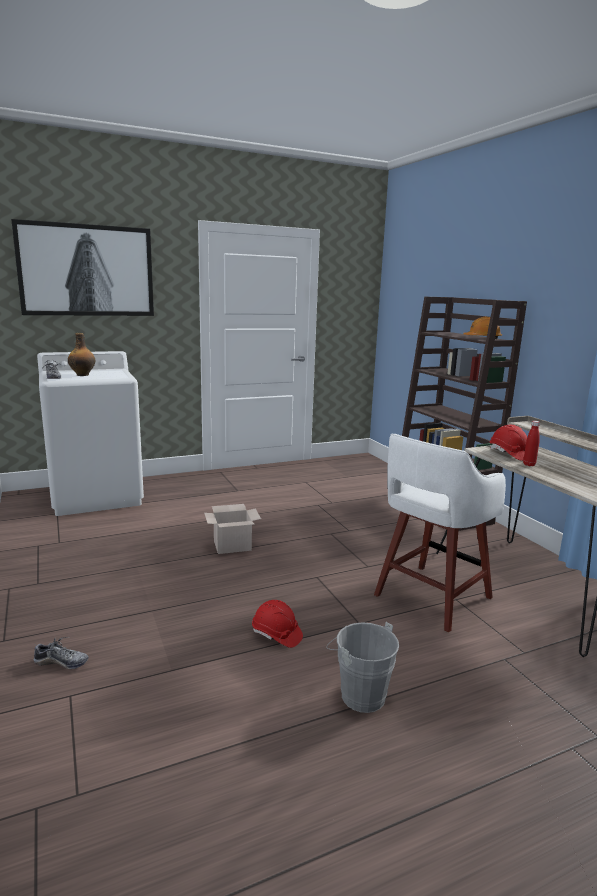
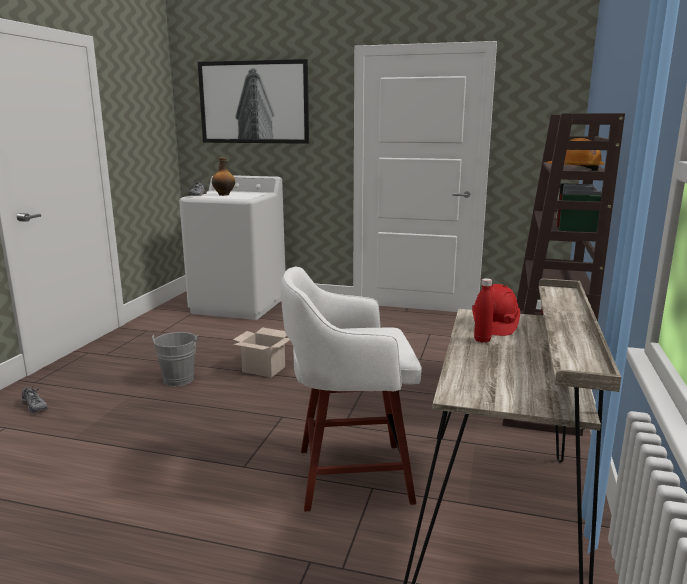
camera: 40 degrees right, 0 degrees up
red hard hat [252,600,303,648] -> none
grey bucket [326,622,399,713] -> grey bucket moved to [152,332,199,387]

